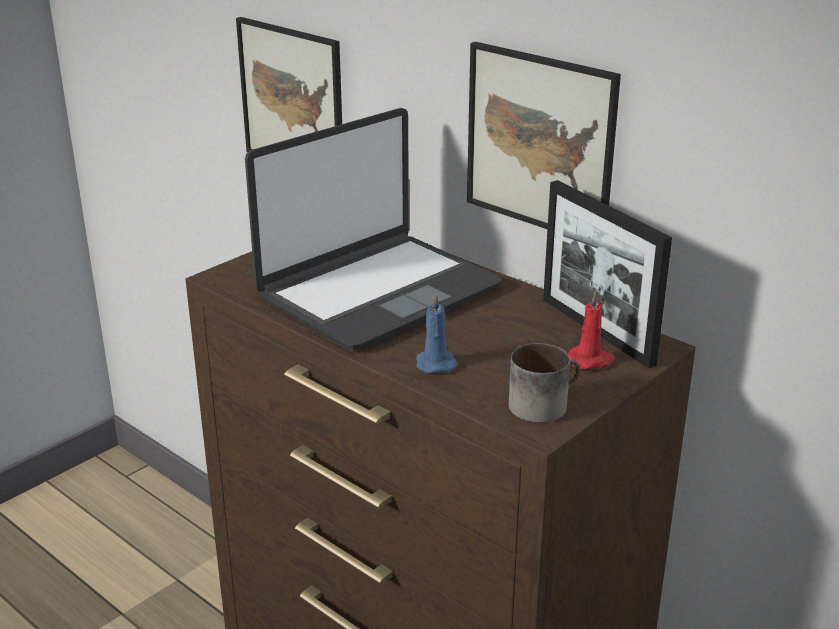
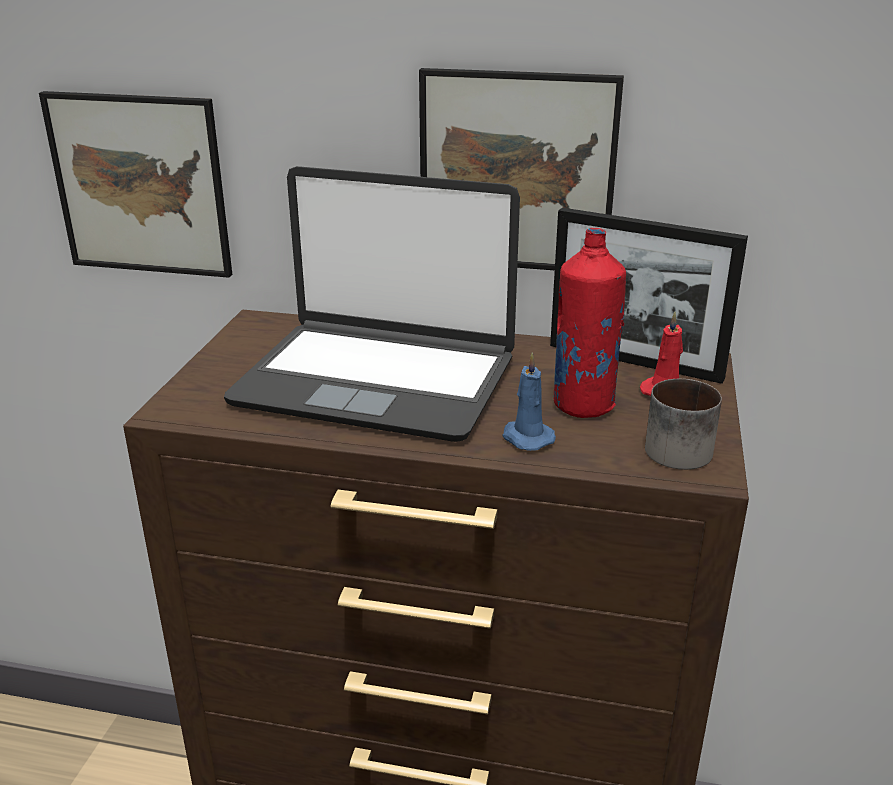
camera: 30 degrees left, 0 degrees up
laptop [245,108,503,350] -> laptop turned 90 degrees clockwise [224,166,520,442]
none -> red bottle [553,228,626,418]

